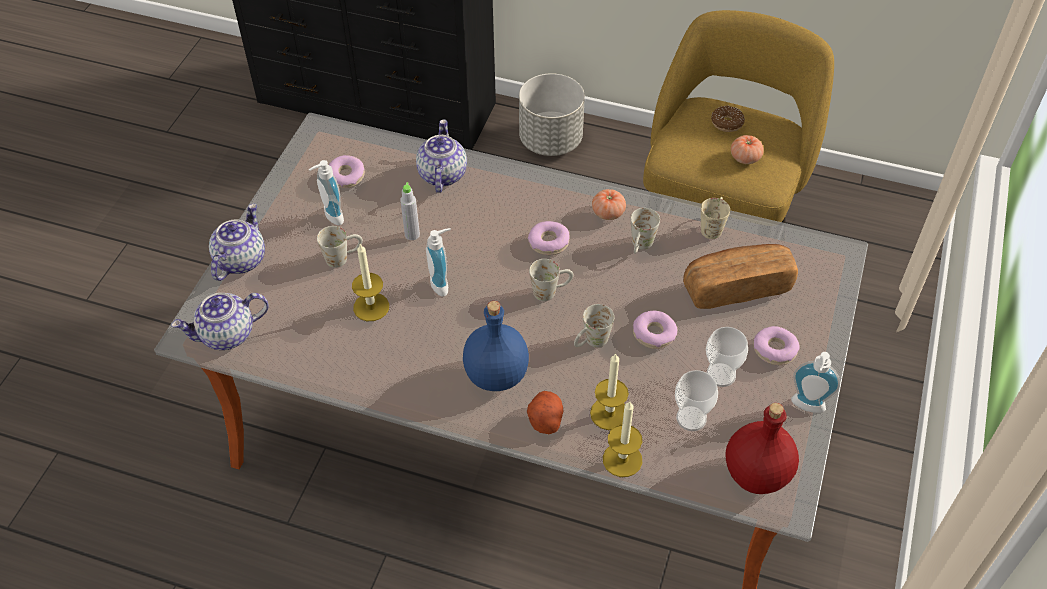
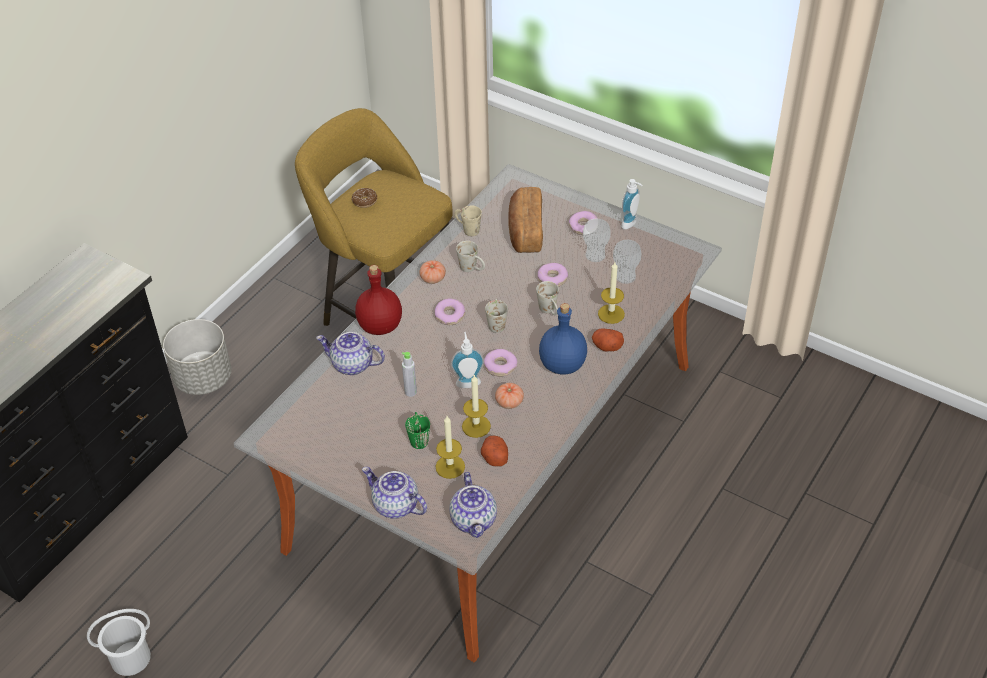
camera: 75 degrees left, 5 degrees down
soap dispenser [309,160,344,225] -> none
white mug [317,226,363,268] -> green mug [405,412,430,449]
donut [329,155,365,188] -> donut moved to [484,349,517,376]
candle [603,400,642,477] -> candle moved to [435,416,465,479]
red bottle [726,403,799,494] -> red bottle moved to [355,265,402,335]
tomato [731,135,764,164] -> tomato moved to [495,383,524,409]
none -> white bucket [87,609,151,676]
none -> potato [481,436,508,466]

